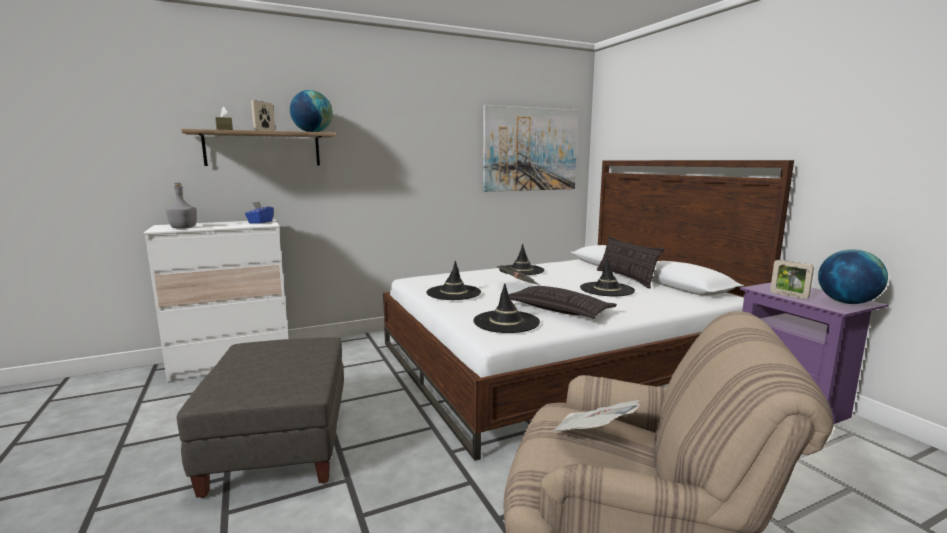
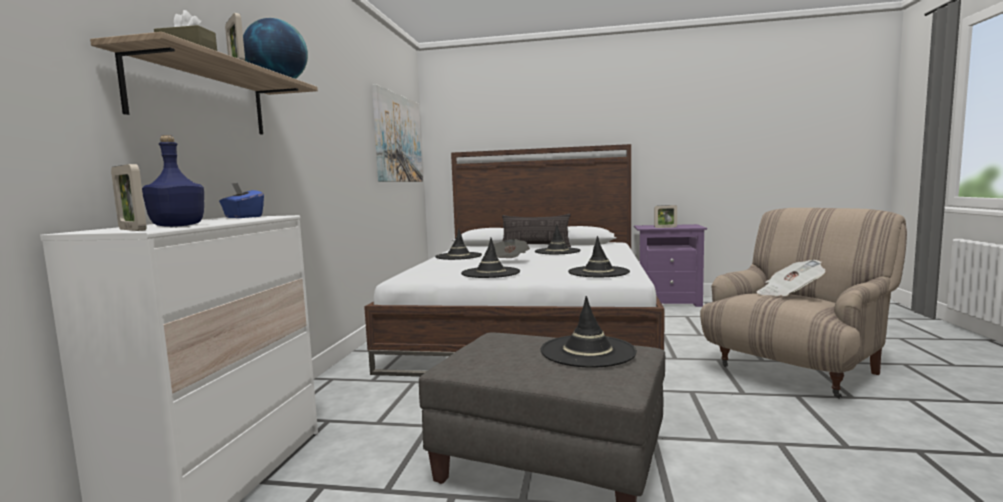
camera: 55 degrees left, 5 degrees down
grey bottle [166,183,197,229] -> blue bottle [142,135,204,227]
pillow [508,286,617,319] -> none
globe [818,249,888,304] -> none
none -> picture frame [111,164,147,231]
none -> black hat [541,296,637,367]

